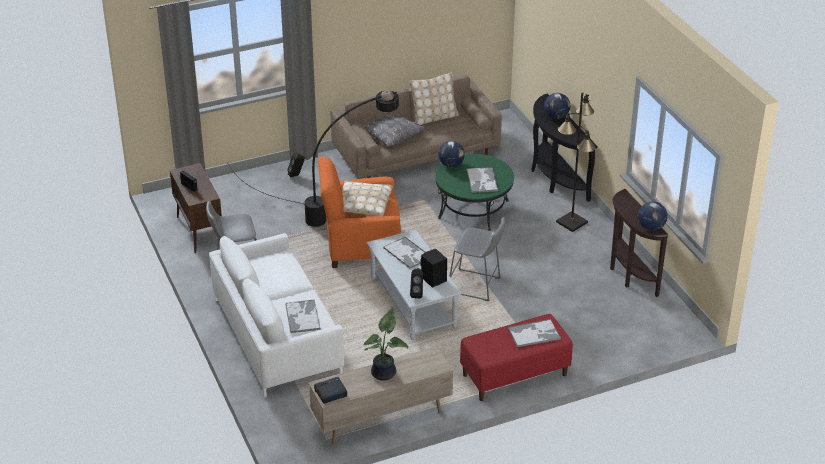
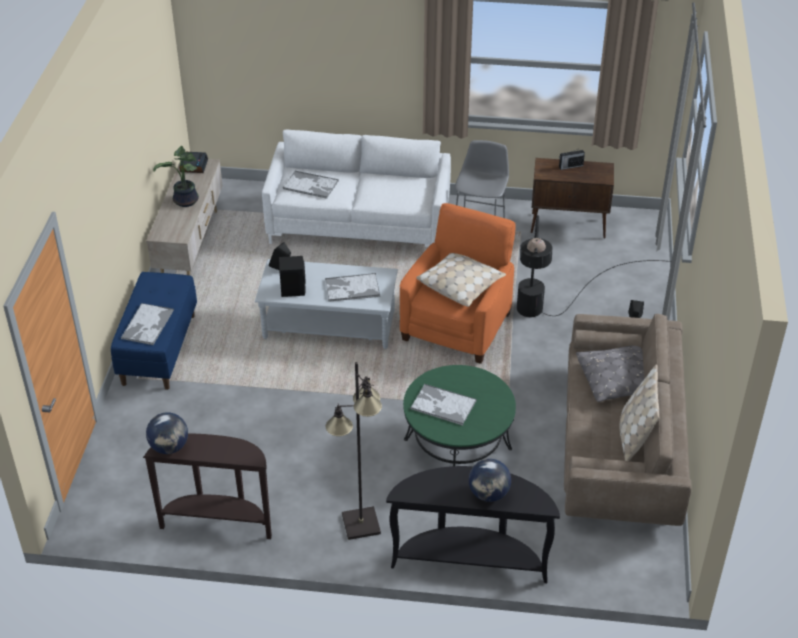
camera: 120 degrees right, 5 degrees up
globe [438,141,465,167] -> none
grey stool [450,217,506,301] -> none
red bench [460,314,573,401] -> blue bench [111,272,197,390]

